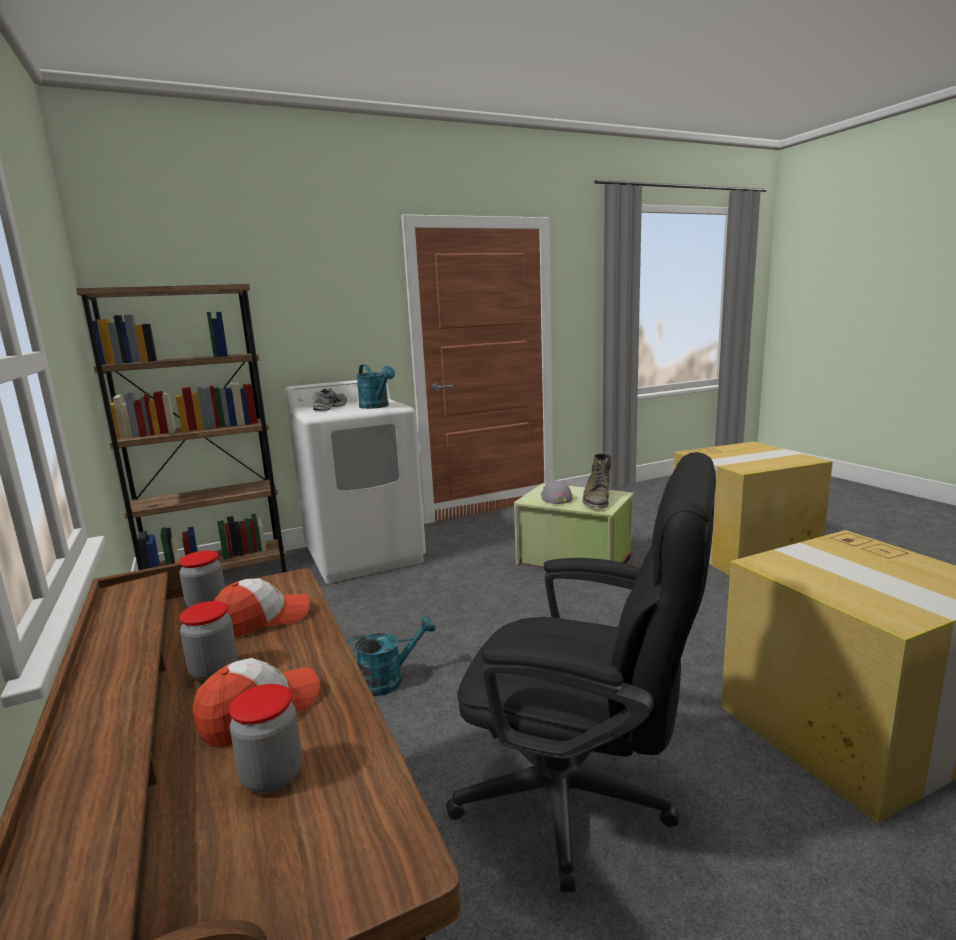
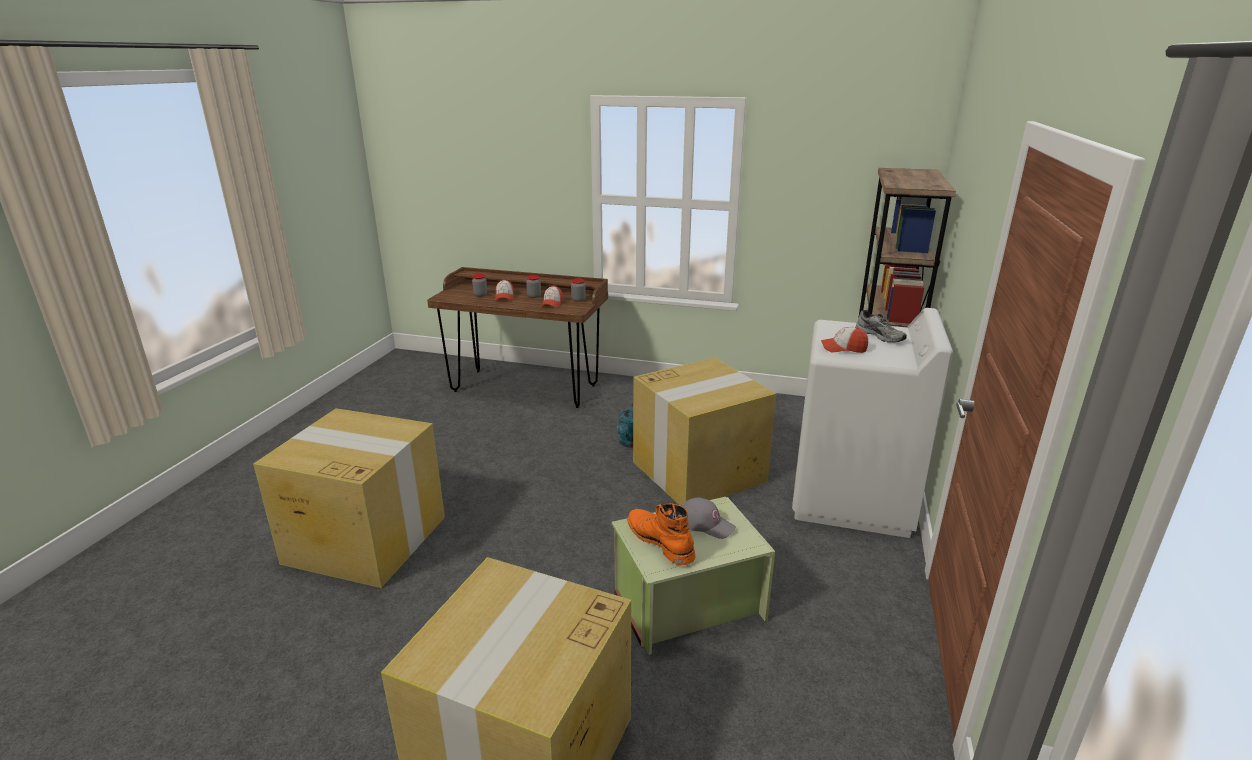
camera: 130 degrees right, 10 degrees up
turquoise watering can [356,364,395,409] -> cap [821,327,868,353]
black office chair [446,452,716,892] -> none
green boot [582,453,611,509] -> orange boot [627,503,696,565]
none -> cardboard box [633,358,776,506]

